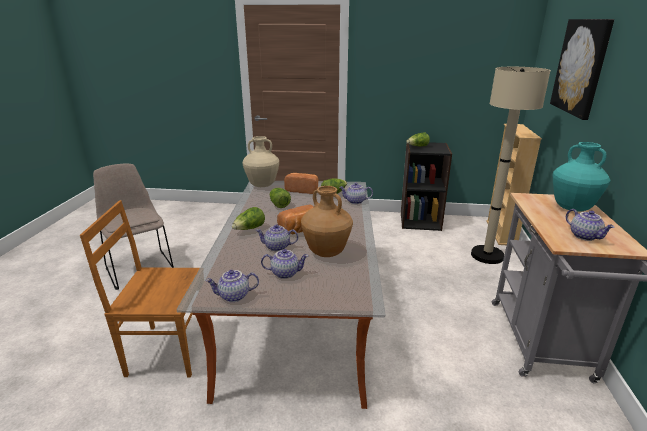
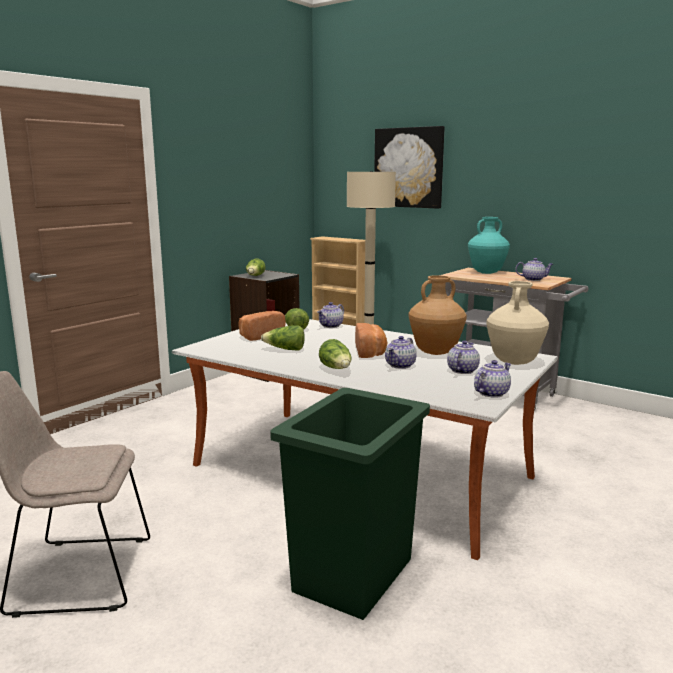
camera: 60 degrees left, 10 degrees down
brown chair [80,200,200,377] -> green trash can [270,388,430,620]
teapot [205,270,259,302] -> teapot turned 150 degrees counterclockwise [474,360,511,398]
beige vase [243,136,279,187] -> beige vase moved to [486,281,549,365]

